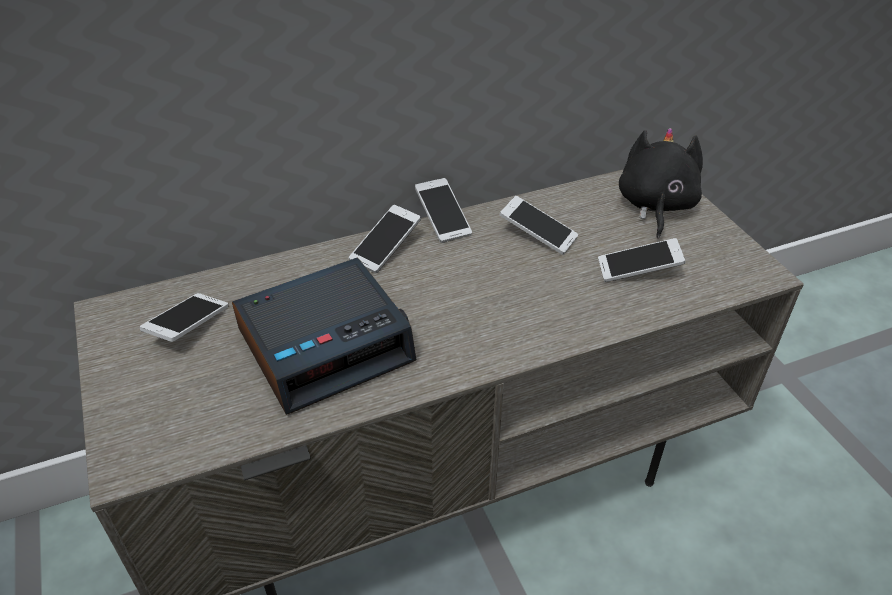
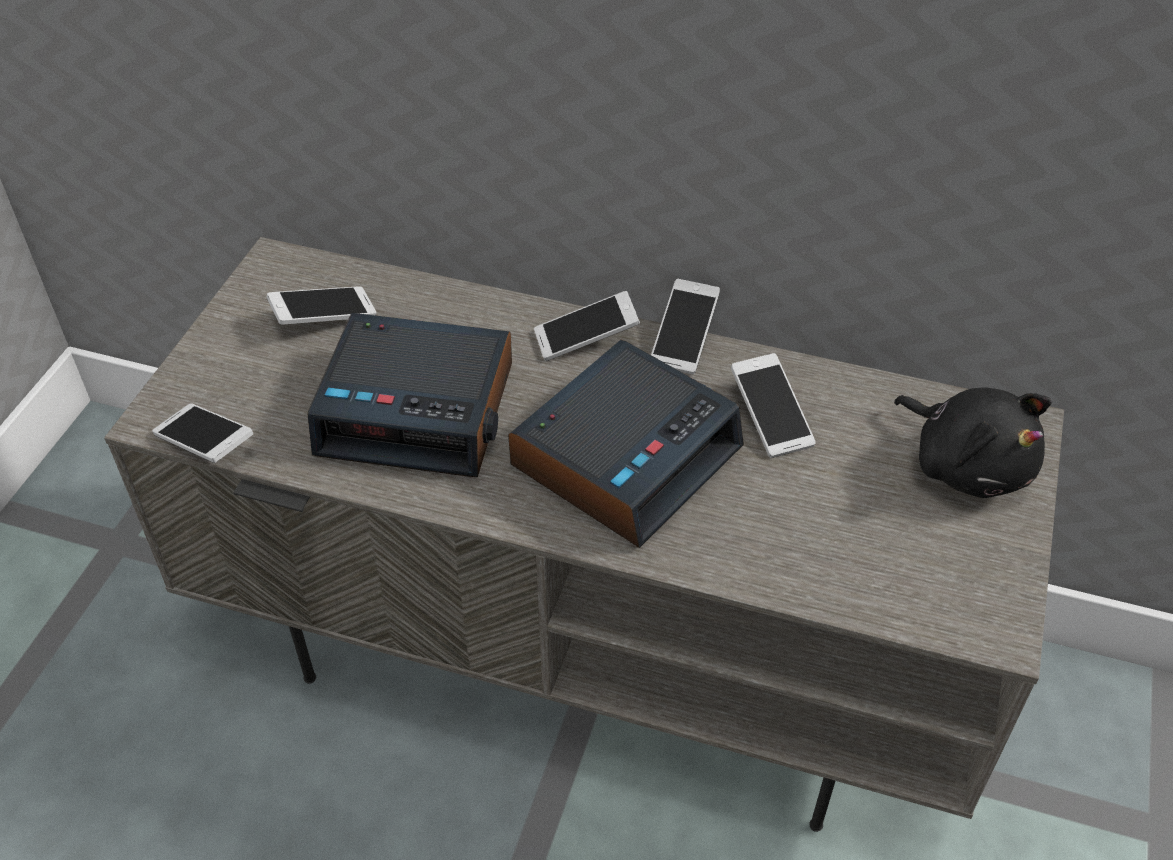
camera: 40 degrees right, 5 degrees up
phone [598,238,686,282] -> phone moved to [152,403,253,463]
black plush toy [619,128,703,239] -> black plush toy turned 90 degrees clockwise [894,387,1052,498]
none -> alarm clock [508,340,744,548]

